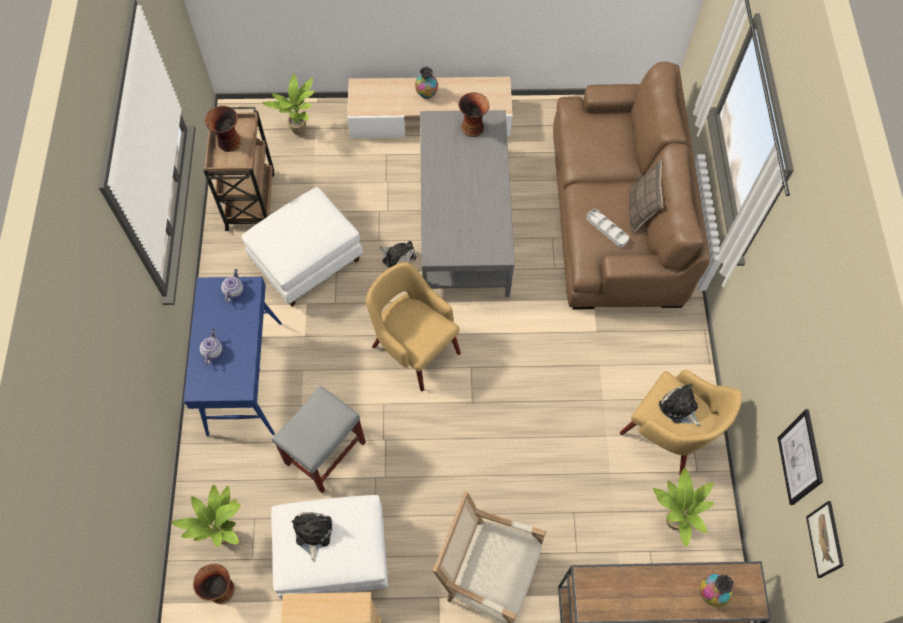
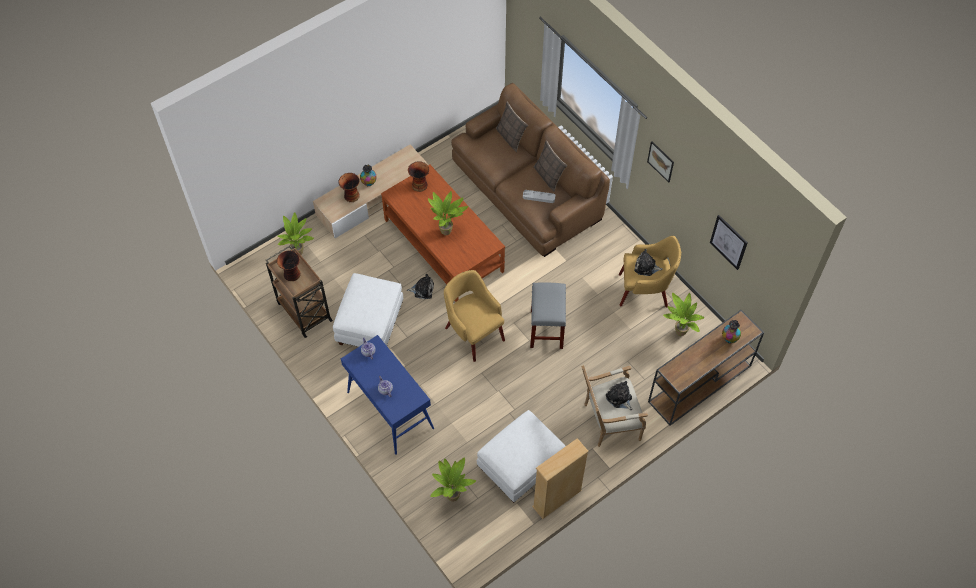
camera: 35 degrees left, 5 degrees down
vase [193,564,235,604] -> vase moved to [338,173,360,202]
grey stool [272,385,366,493] -> grey stool moved to [530,282,566,349]
plush toy [292,512,333,562] -> plush toy moved to [606,381,633,410]
yellow armchair [366,262,461,391] -> yellow armchair turned 45 degrees clockwise [444,270,505,362]
grey coffee table [420,110,515,297] -> brown coffee table [381,165,505,302]
picture [806,501,844,578] -> picture moved to [647,141,674,183]
none -> potted plant [428,191,468,235]
none -> pillow [496,102,528,152]

